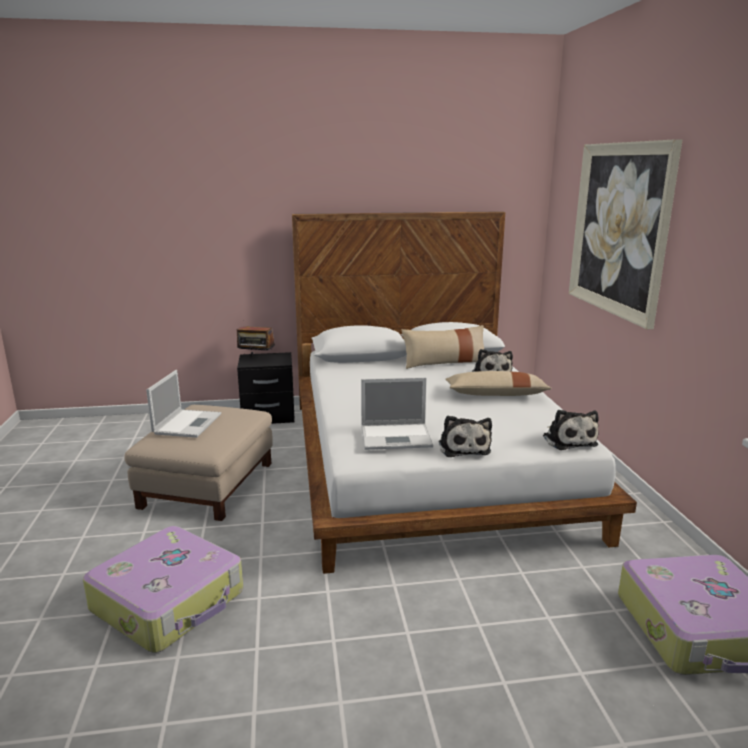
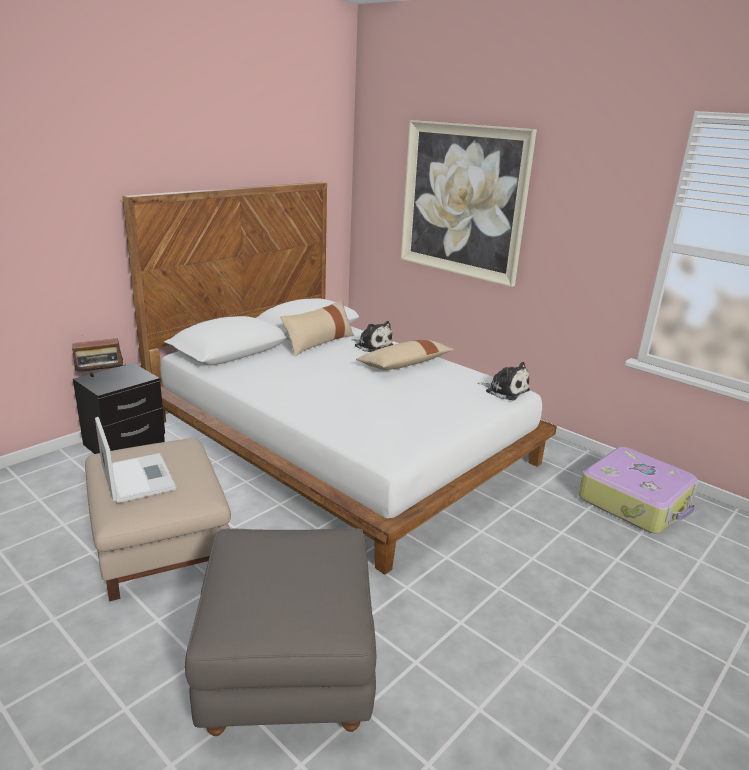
camera: 40 degrees left, 5 degrees up
suitcase [83,526,243,653] -> grey ottoman [185,528,377,736]
laptop [361,377,433,450] -> none
plush toy [439,416,492,457] -> none

